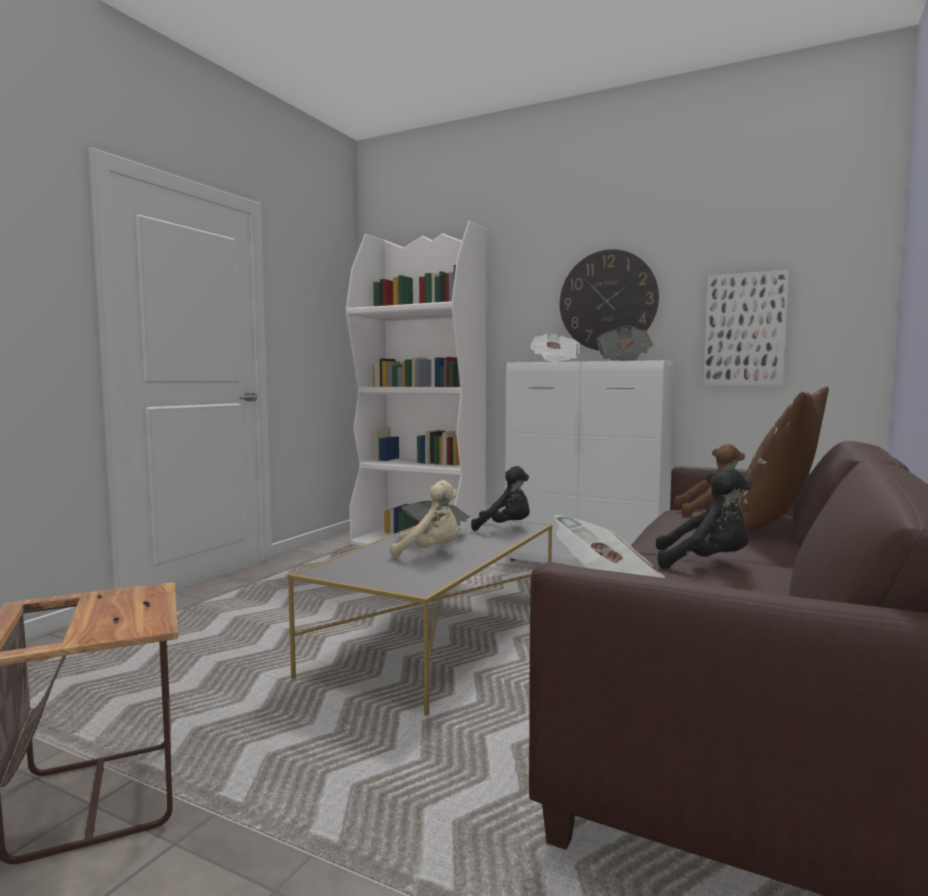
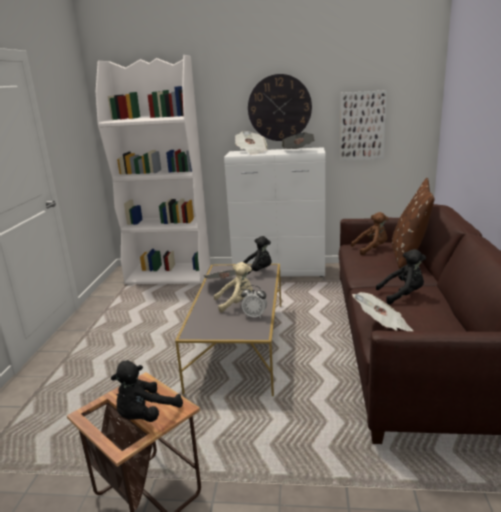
camera: 20 degrees left, 15 degrees up
none -> black plush toy [111,360,183,422]
none -> alarm clock [241,285,267,318]

